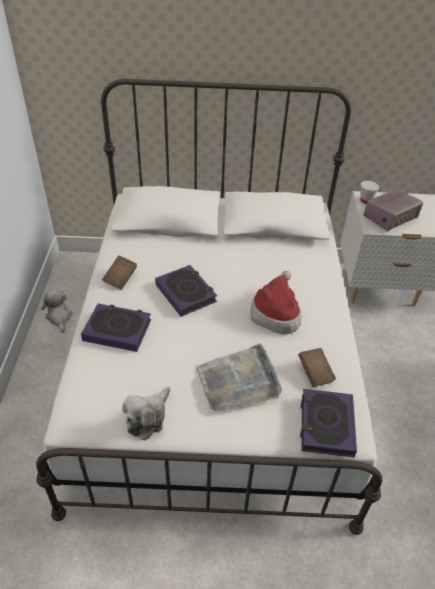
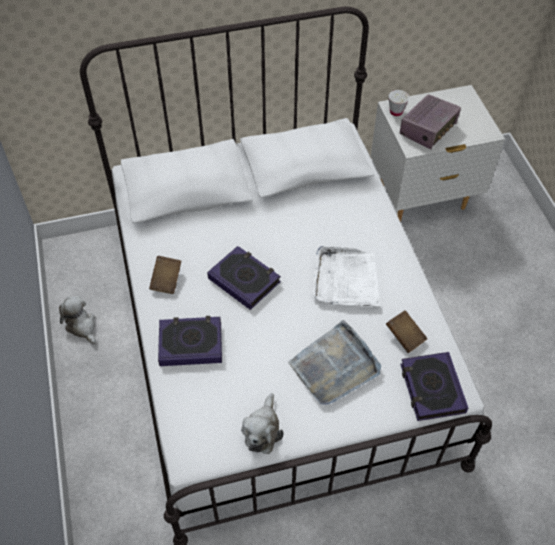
camera: 15 degrees left, 10 degrees up
hat [250,271,302,334] -> white tray [312,246,380,306]

